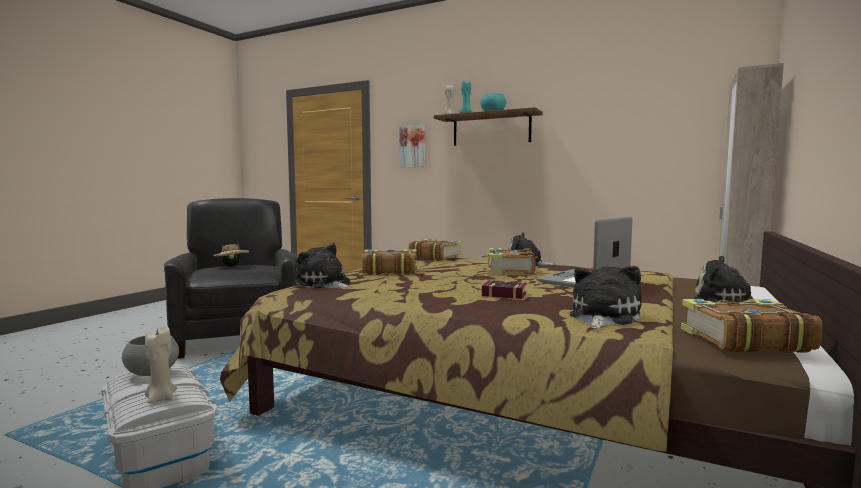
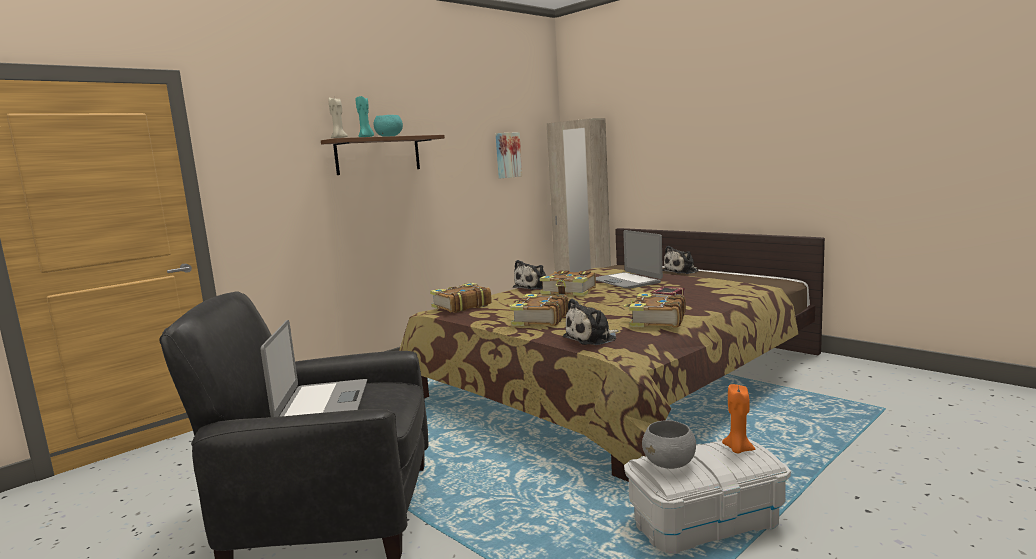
camera: 70 degrees left, 5 degrees up
beige candle [145,326,177,404] -> orange candle [722,384,755,454]
beige hat [213,243,249,266] -> laptop [260,320,367,417]
picture [399,125,425,168] -> picture moved to [495,132,522,178]
plush toy [570,266,642,329] -> none
book [681,299,822,353] -> book moved to [624,293,686,327]

